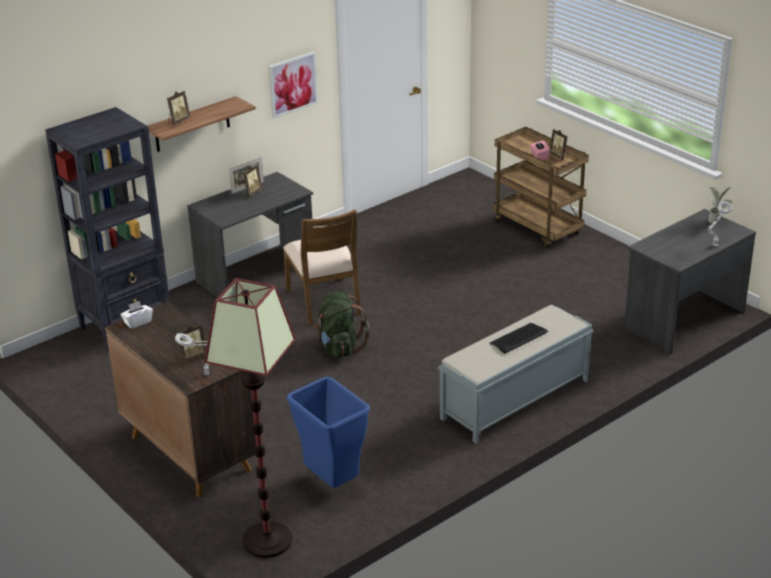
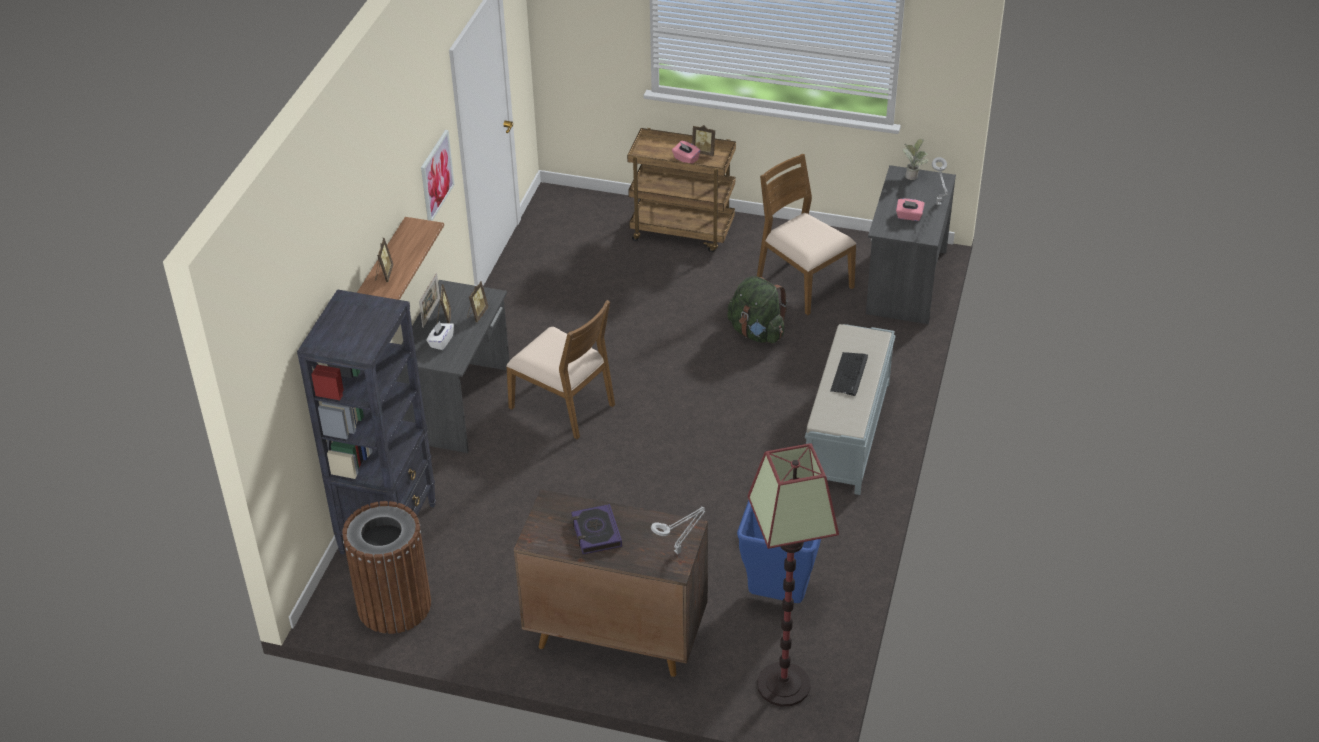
camera: 35 degrees left, 10 degrees up
white tissue box [121,301,153,329] -> white tissue box moved to [426,321,454,350]
picture frame [177,324,206,363] -> picture frame moved to [467,281,488,322]
green backpack [313,291,369,358] -> green backpack moved to [727,276,788,343]
none -> brown trash can [342,501,431,634]
none -> book [571,504,622,555]
none -> brown chair [757,154,856,315]
none -> pink tissue box [896,199,925,221]

